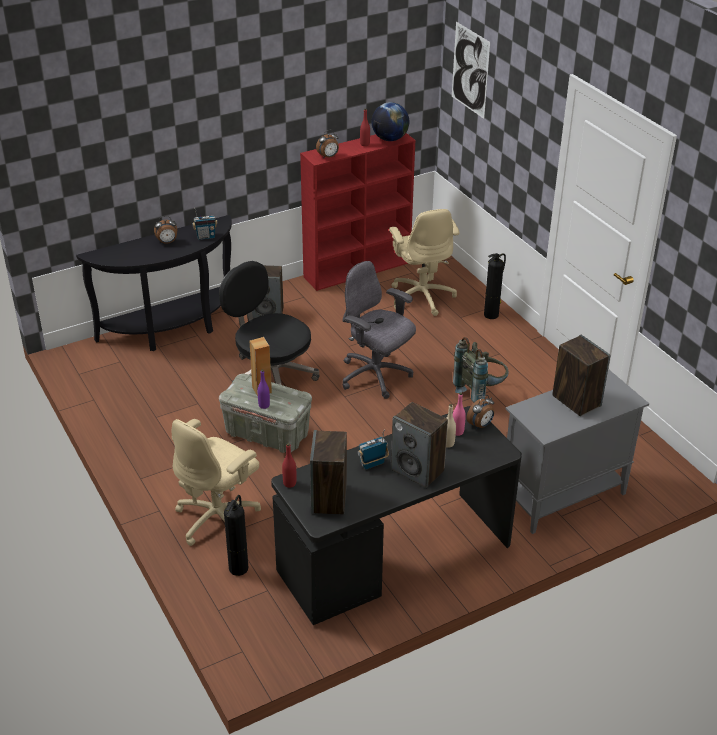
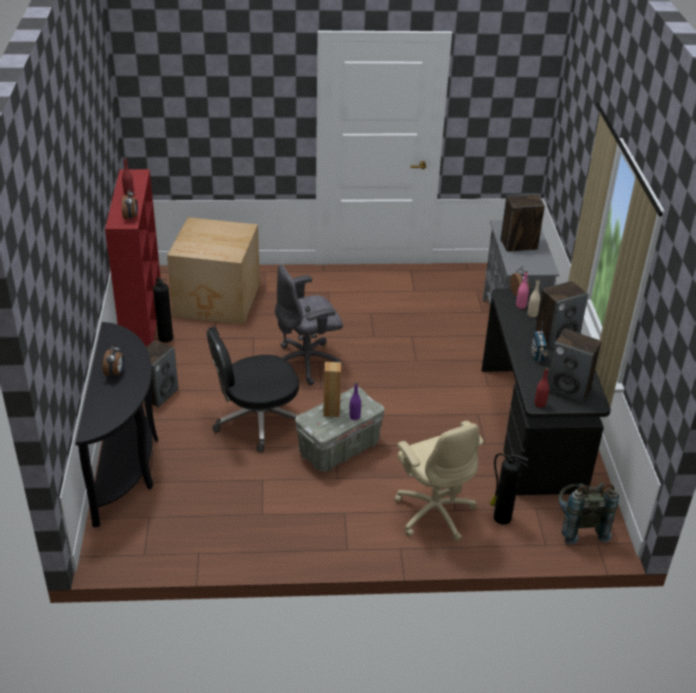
camera: 65 degrees left, 0 degrees up
radio [192,208,218,240] -> none
globe [372,102,409,141] -> none
beige office chair [389,209,460,316] -> cardboard box [167,217,260,325]
picture [452,22,490,119] -> none
grey backpack [453,337,508,402] -> grey backpack moved to [559,482,619,545]
fire extinguisher [484,253,506,319] -> fire extinguisher moved to [153,277,173,343]

